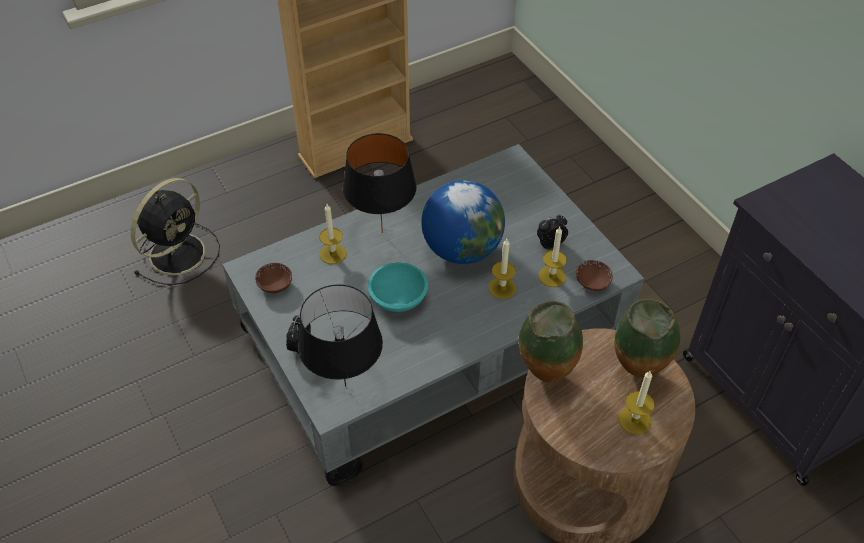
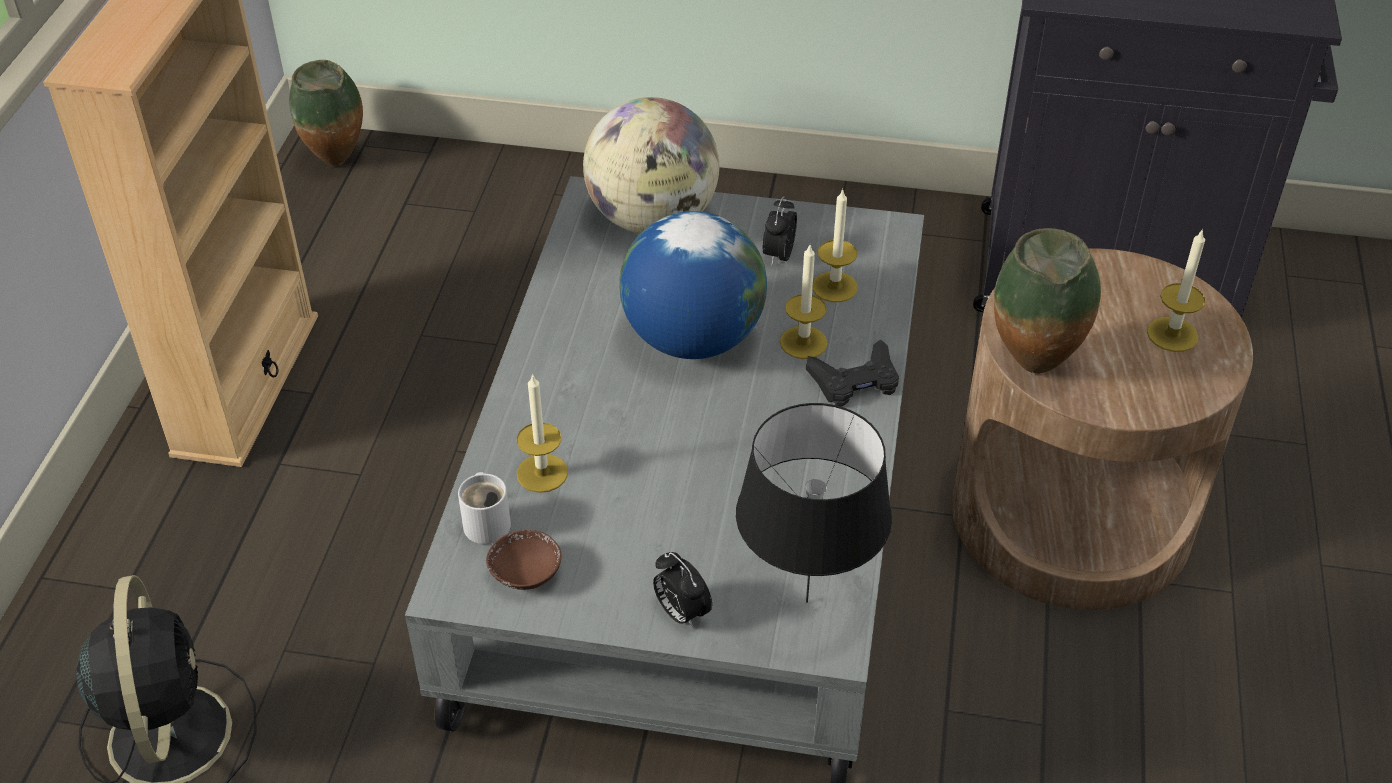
camera: 50 degrees left, 5 degrees down
black table lamp [343,133,416,233] -> none
turquoise bowl [368,262,428,312] -> none
brown bowl [576,260,613,291] -> none
vase [614,299,681,378] -> vase moved to [289,60,363,166]
none -> white mug [458,472,511,544]
none -> globe [583,97,719,234]
none -> black game controller [806,339,899,407]

